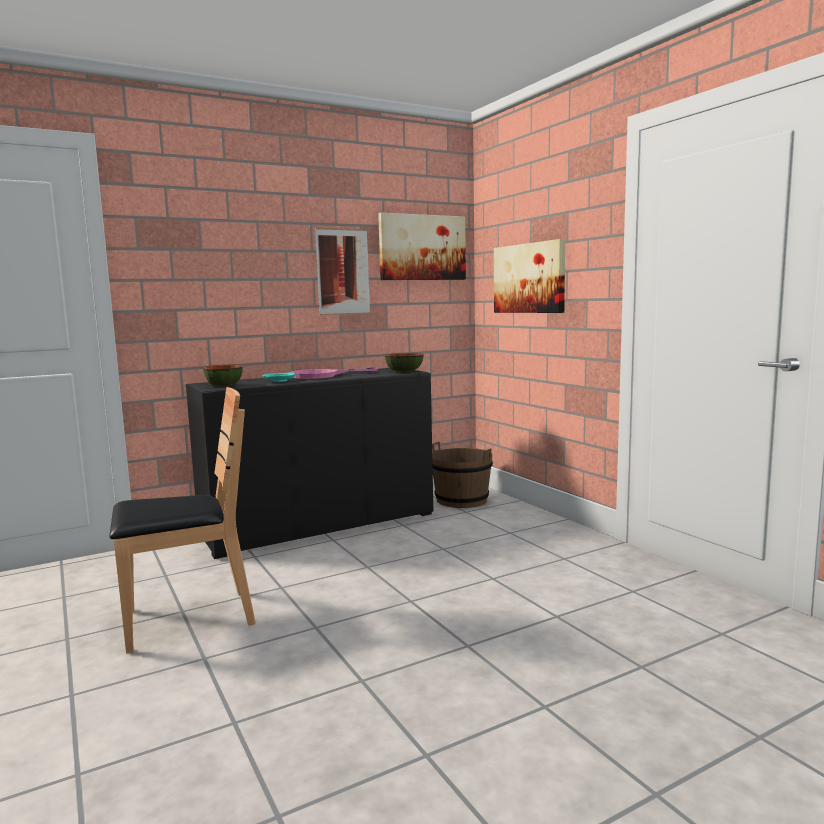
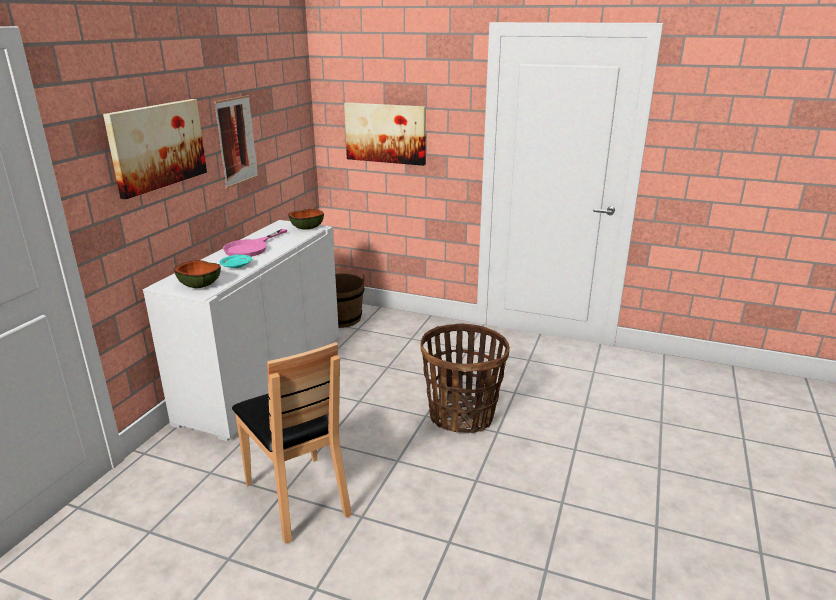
camera: 40 degrees left, 15 degrees up
brown chair [109,387,255,653] -> brown chair turned 120 degrees clockwise [232,342,352,544]
black cabinet [186,368,433,559] -> white cabinet [143,220,339,441]
picture [378,213,466,280] -> picture moved to [103,99,207,199]
none -> basket [420,324,510,433]

